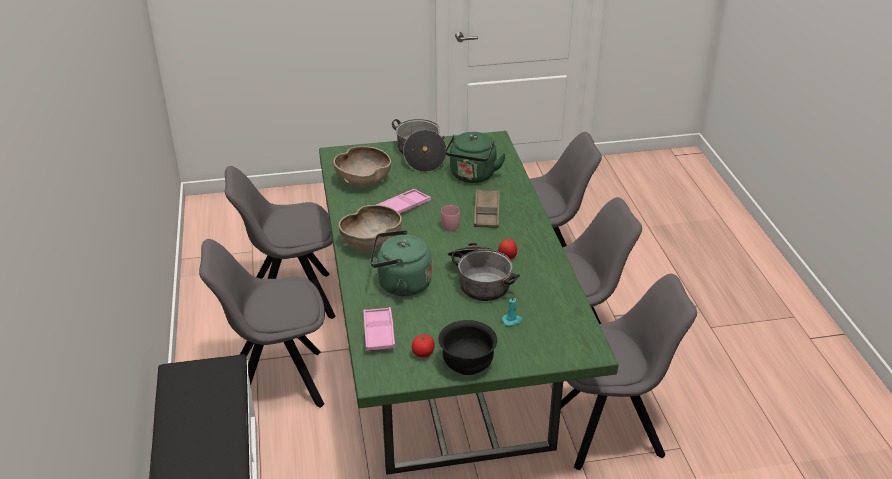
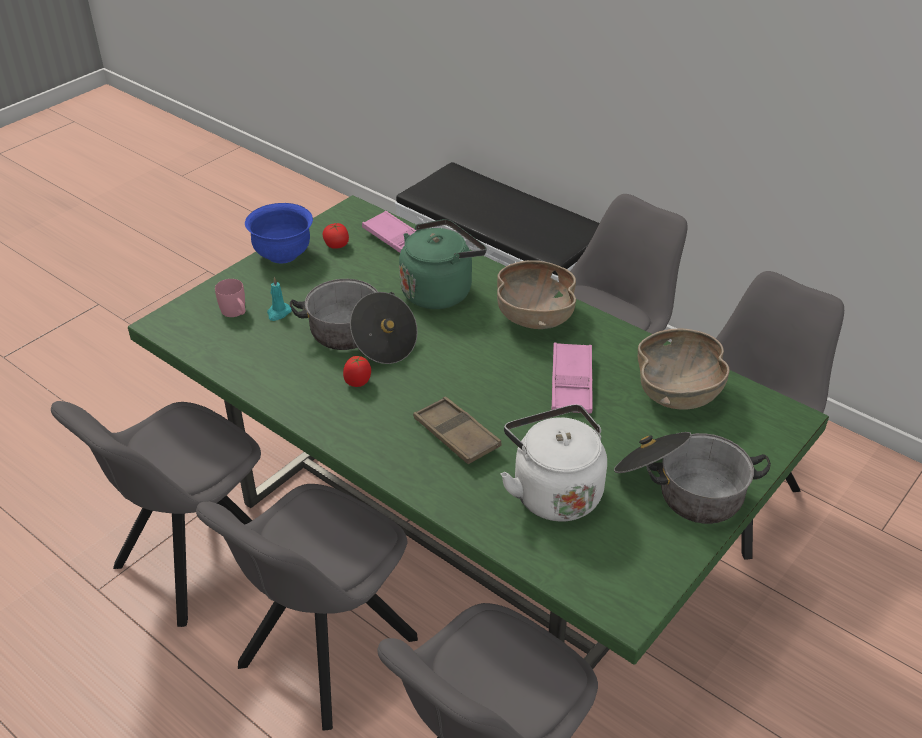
camera: 140 degrees right, 5 degrees up
black bowl [438,320,497,375] -> blue bowl [245,203,313,263]
pink mug [441,205,460,231] -> pink mug moved to [215,279,245,317]
green kettle [445,132,506,183] -> white kettle [501,404,607,522]

